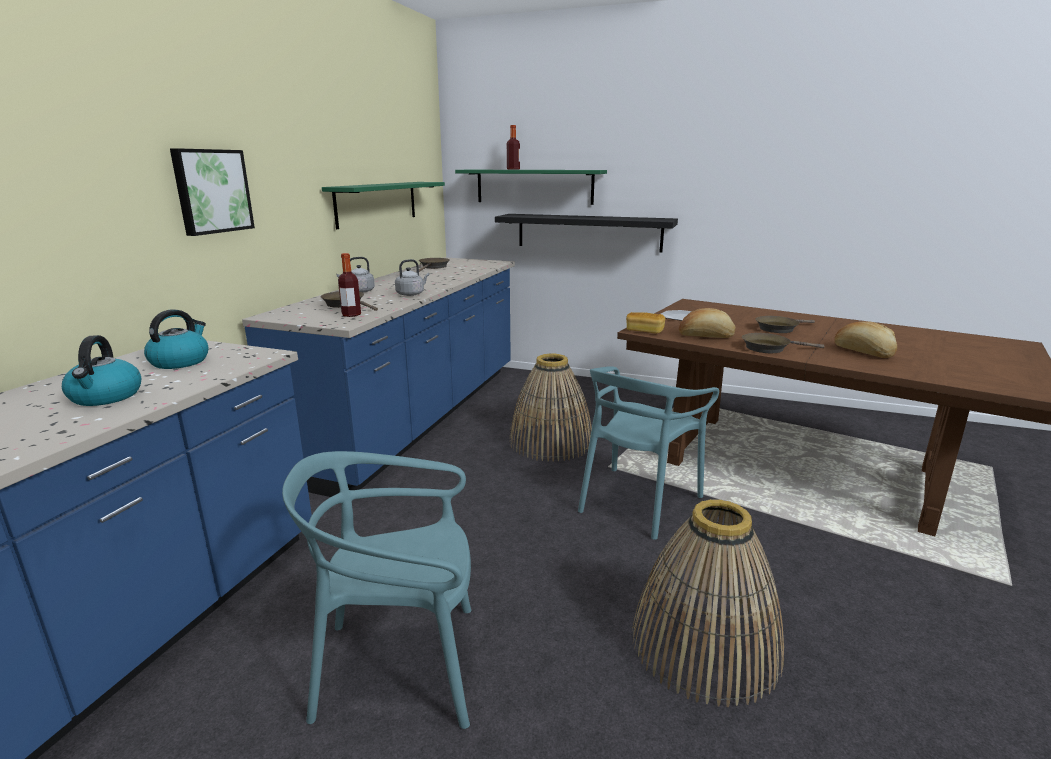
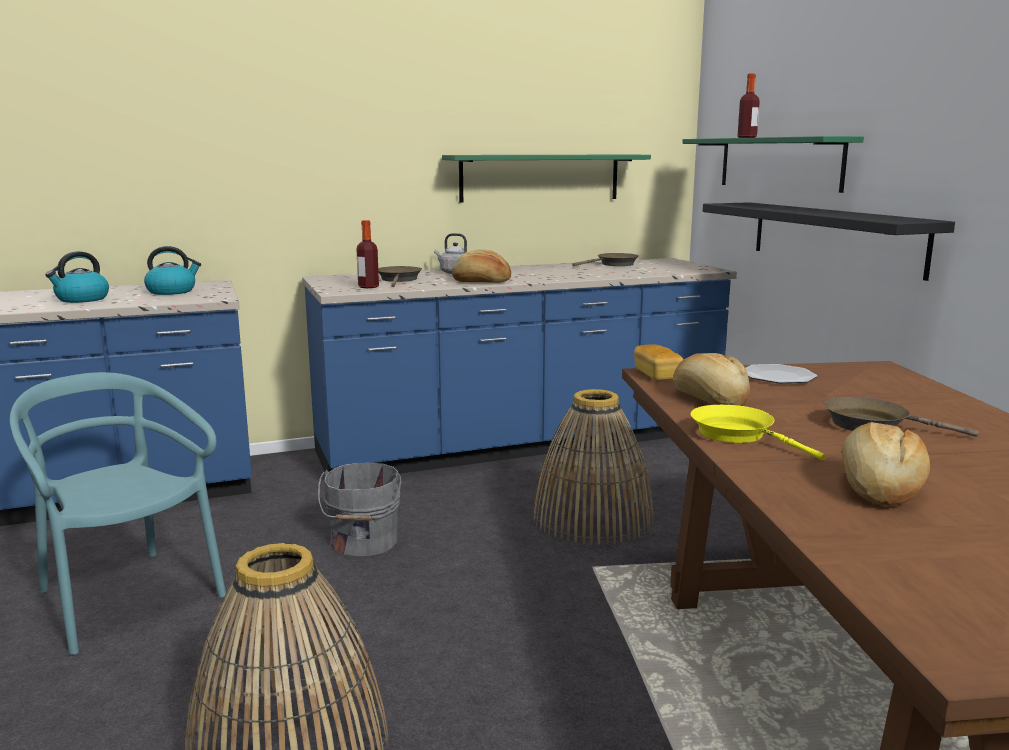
camera: 50 degrees right, 5 degrees down
picture [170,148,255,236] -> none
grey kettle [395,259,429,296] -> bread [452,249,511,283]
turquoise chair [578,366,719,540] -> none
brown frying pan [742,333,825,353] -> yellow frying pan [691,405,825,460]
none -> grey bucket [318,463,401,556]

